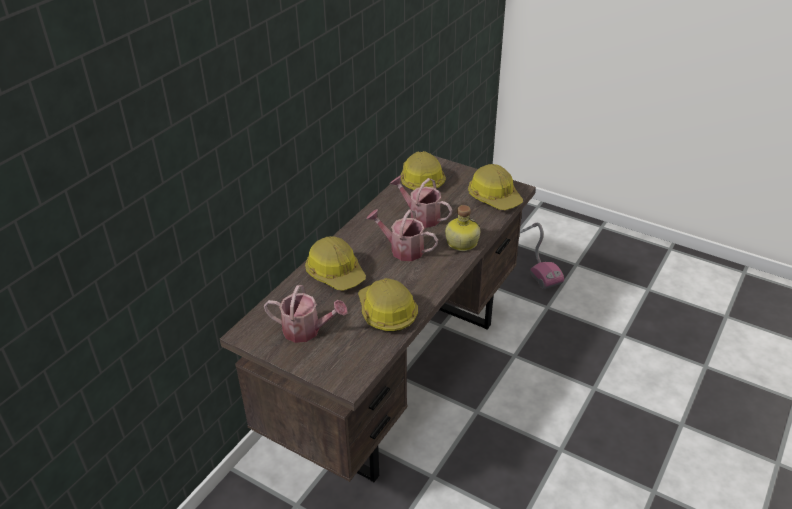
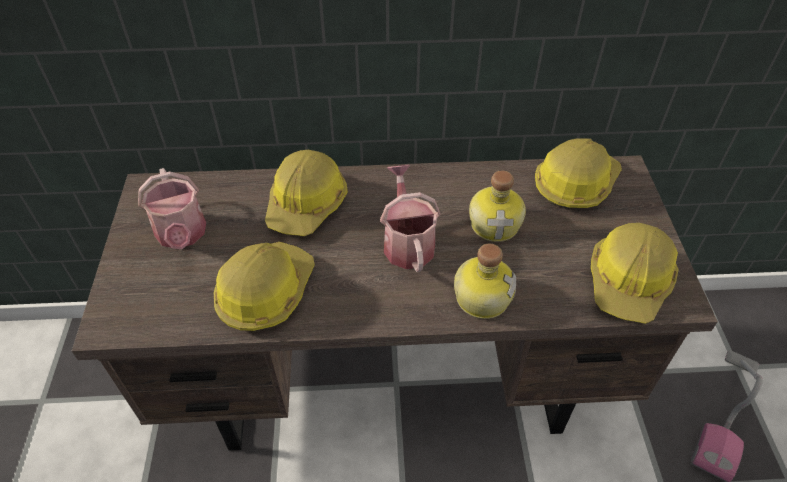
camera: 55 degrees right, 10 degrees up
watering can [390,176,452,228] -> bottle [469,170,526,242]

